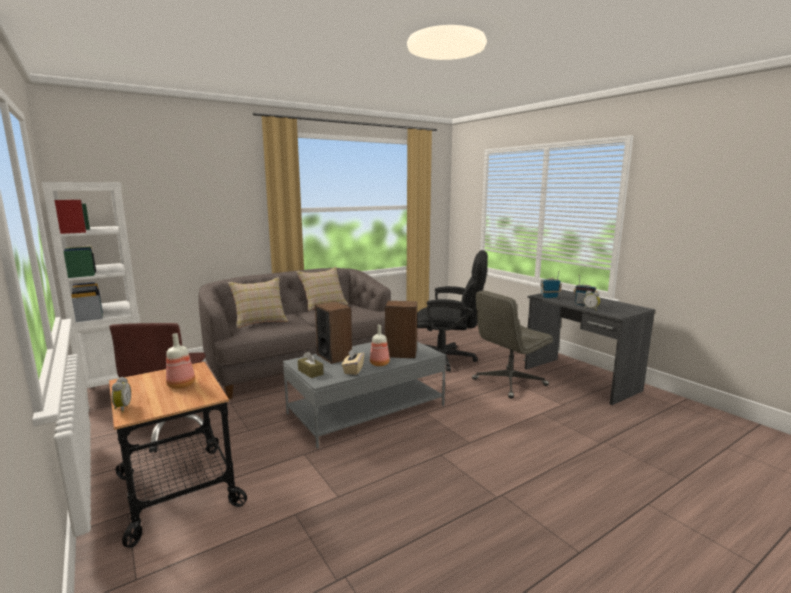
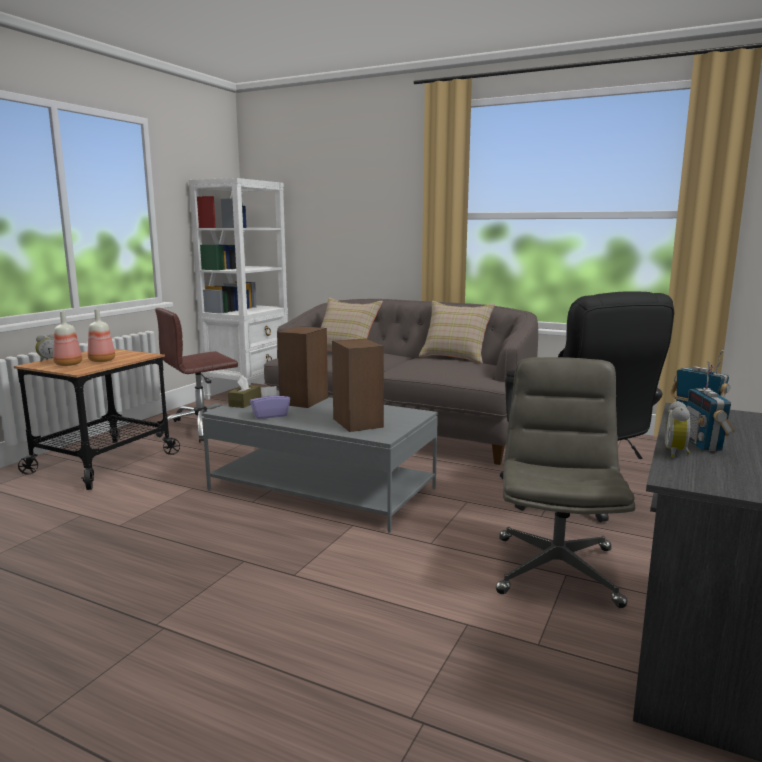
camera: 60 degrees right, 0 degrees up
beige tissue box [342,349,364,375] -> purple tissue box [250,386,290,419]
bottle [370,325,390,366] -> bottle moved to [53,311,82,366]
grey office chair [472,291,553,399] -> grey office chair turned 75 degrees clockwise [496,357,635,608]

